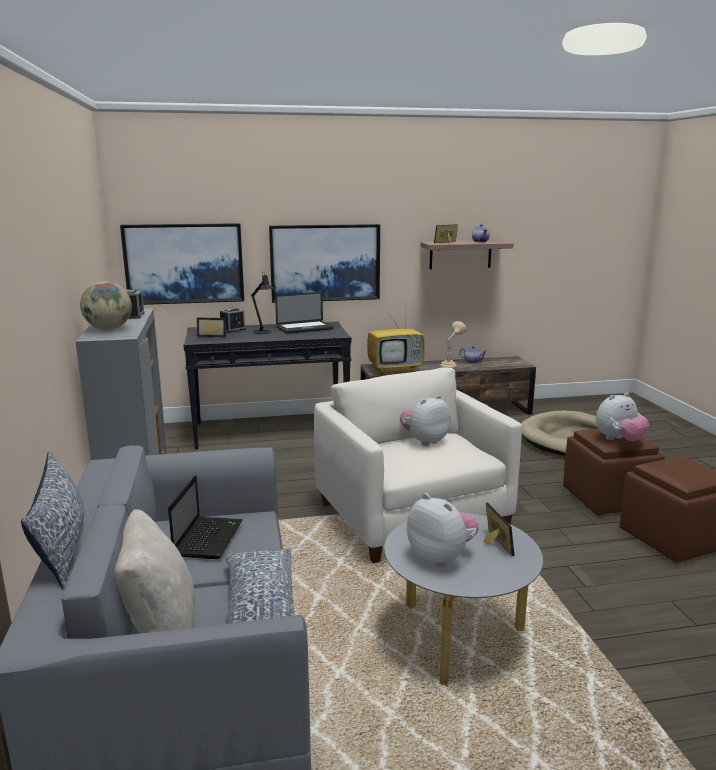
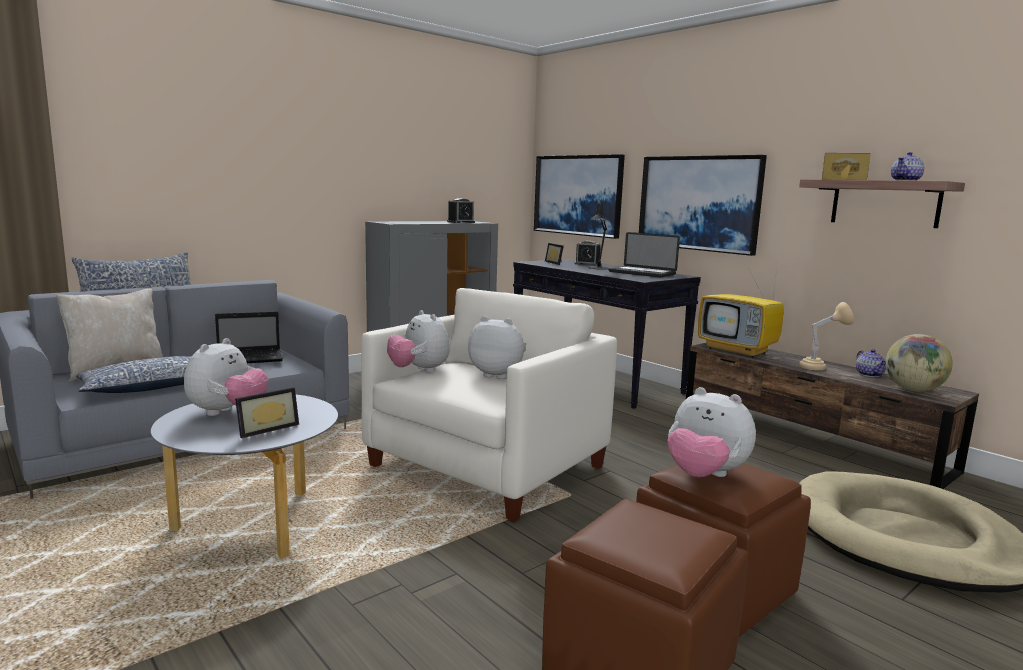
camera: 60 degrees right, 5 degrees down
globe [80,281,132,330] -> globe moved to [885,334,953,392]
none -> plush toy [387,310,450,372]

